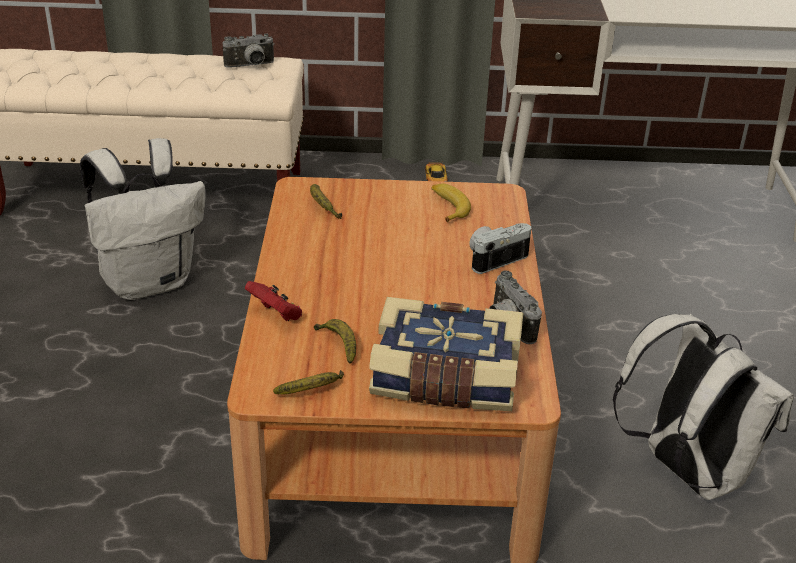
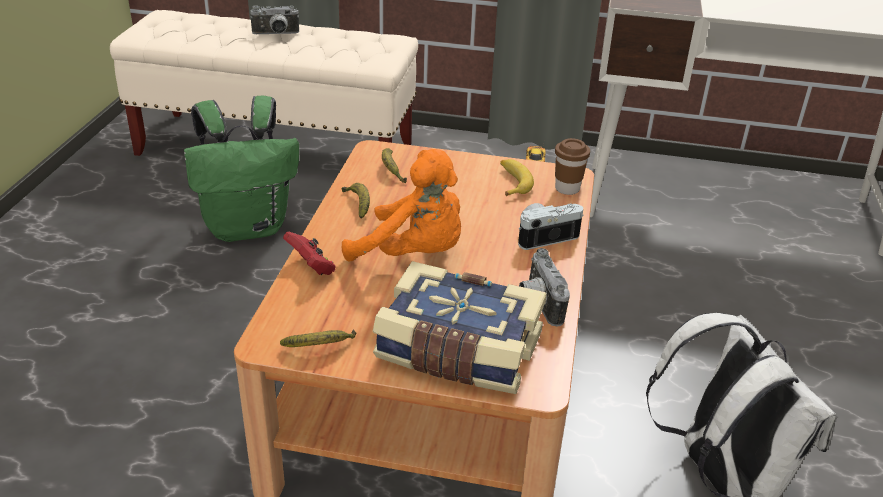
camera: 10 degrees right, 0 degrees up
white backpack [80,138,206,300] -> green backpack [184,96,299,242]
camera [222,34,275,68] -> camera moved to [250,5,299,34]
banana [314,319,356,364] -> banana moved to [342,183,370,218]
none -> orange plush toy [342,149,461,261]
none -> brown cup [555,138,590,195]

